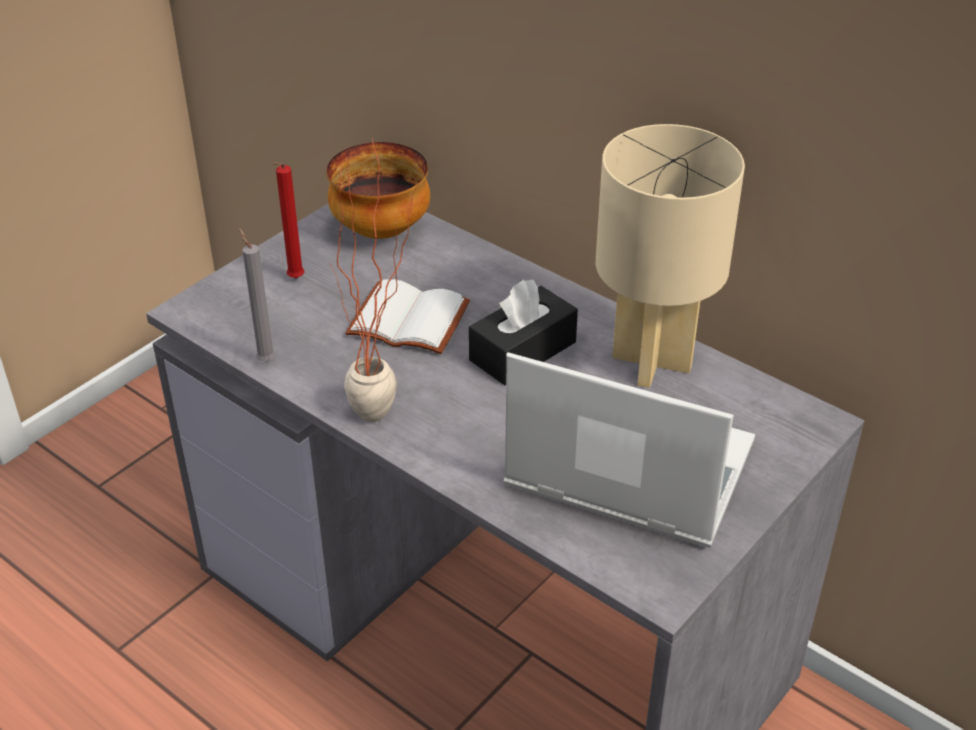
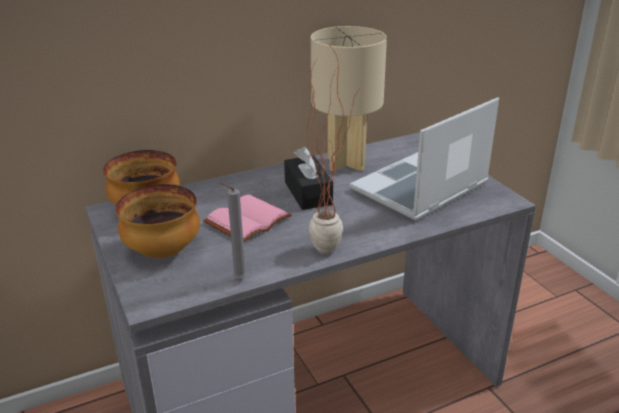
camera: 65 degrees left, 10 degrees down
red candle [272,162,304,278] -> bowl [115,184,200,258]
white book [345,279,470,354] -> pink book [203,195,292,243]

